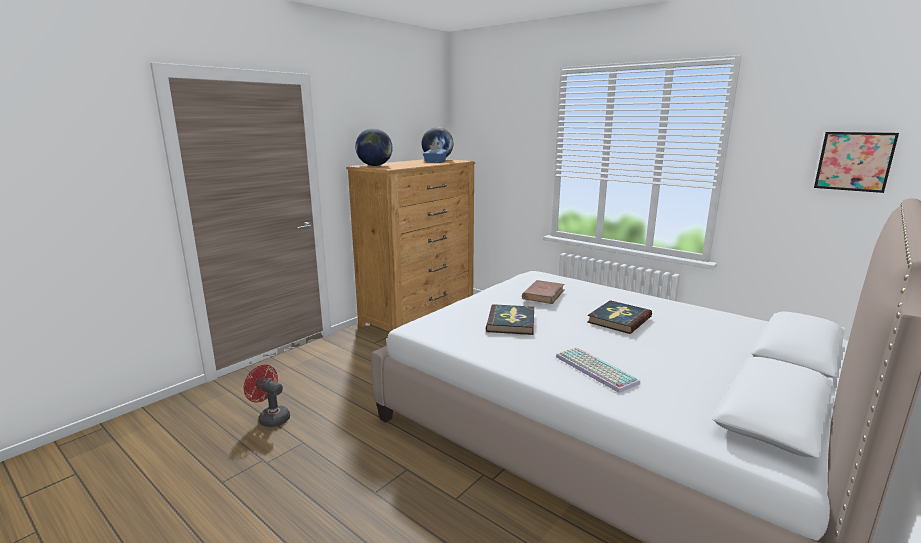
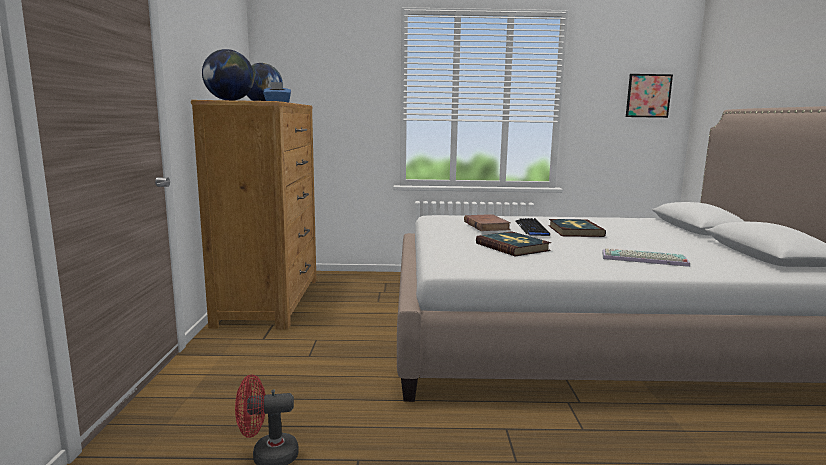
camera: 40 degrees left, 5 degrees down
none -> keyboard [516,218,550,236]

